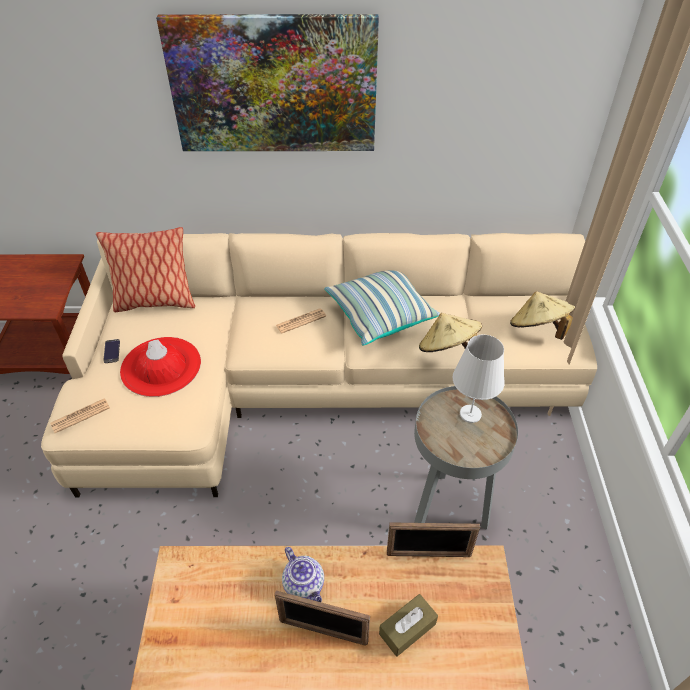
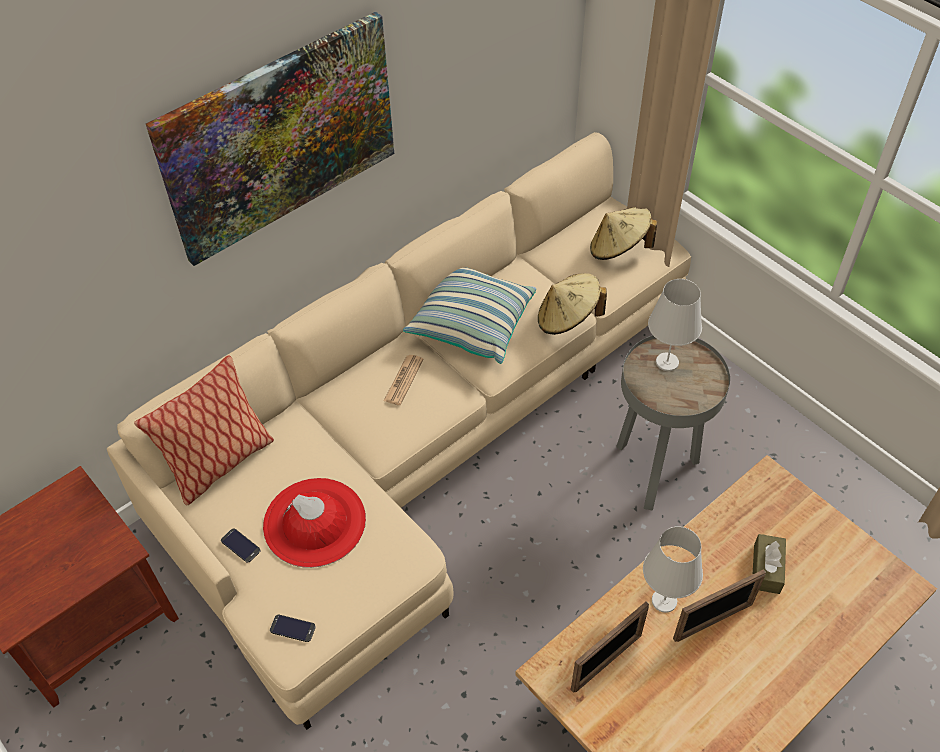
camera: 40 degrees left, 5 degrees up
newspaper [50,398,110,433] -> phone [270,615,316,642]
teapot [282,547,324,602] -> white table lamp [643,526,703,613]
picture frame [387,522,480,557] -> picture frame moved to [571,602,649,693]

